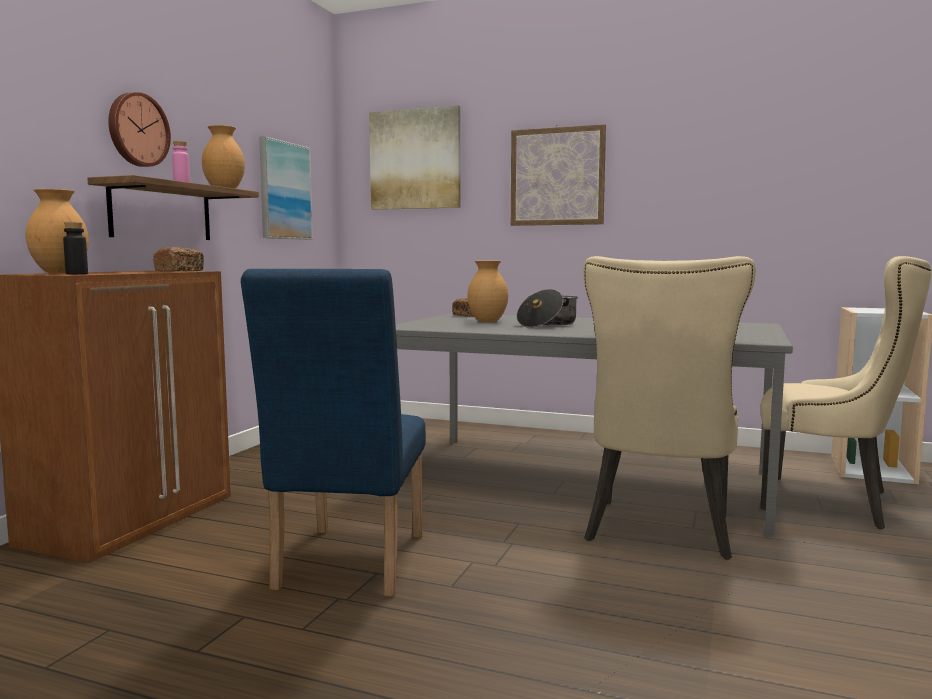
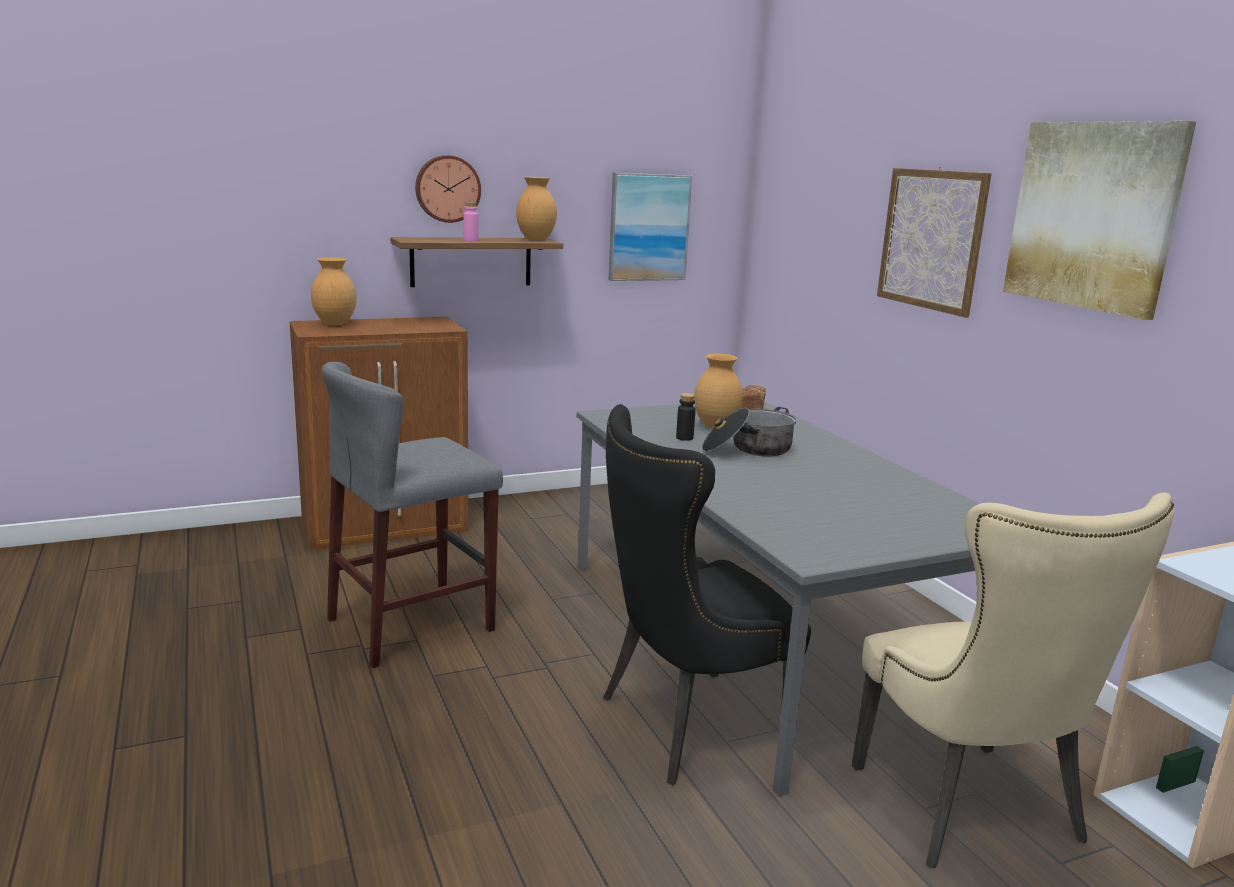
camera: 45 degrees right, 10 degrees up
black bottle [63,222,88,274] -> black bottle moved to [676,393,696,441]
bread [153,247,204,272] -> none
blue chair [241,269,426,597] -> grey stool [322,362,503,668]
picture [369,105,460,210] -> picture moved to [1003,121,1196,320]
beige chair [583,256,756,560] -> black chair [603,404,811,785]

